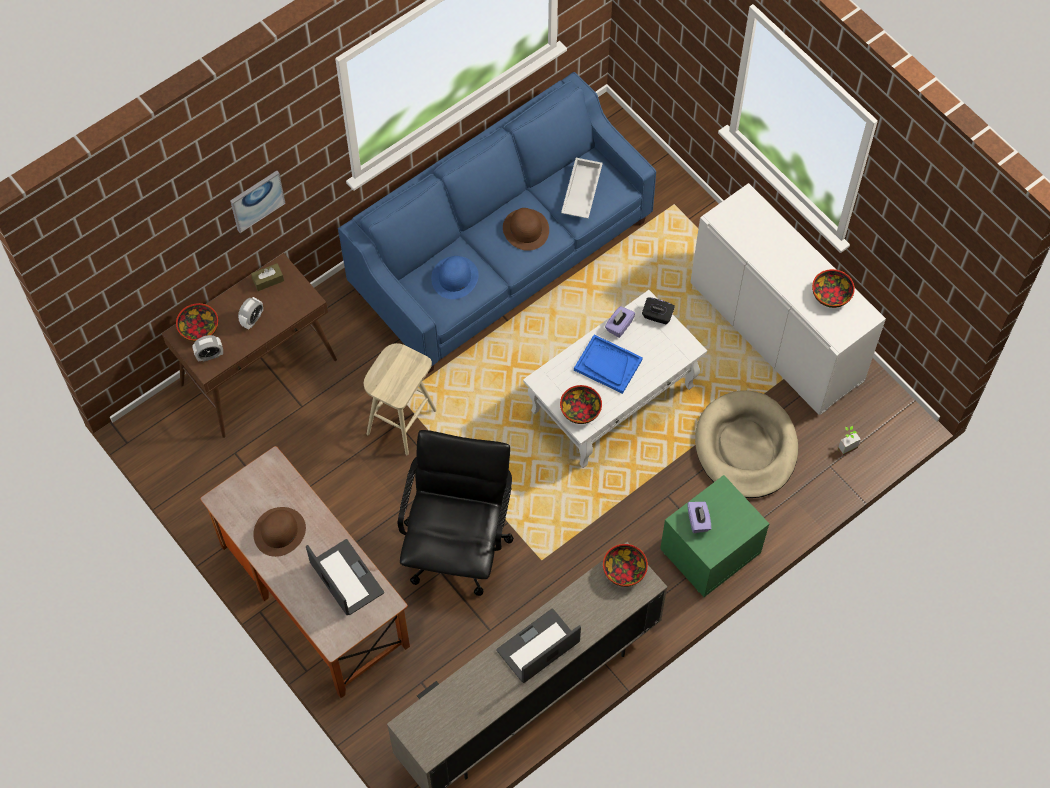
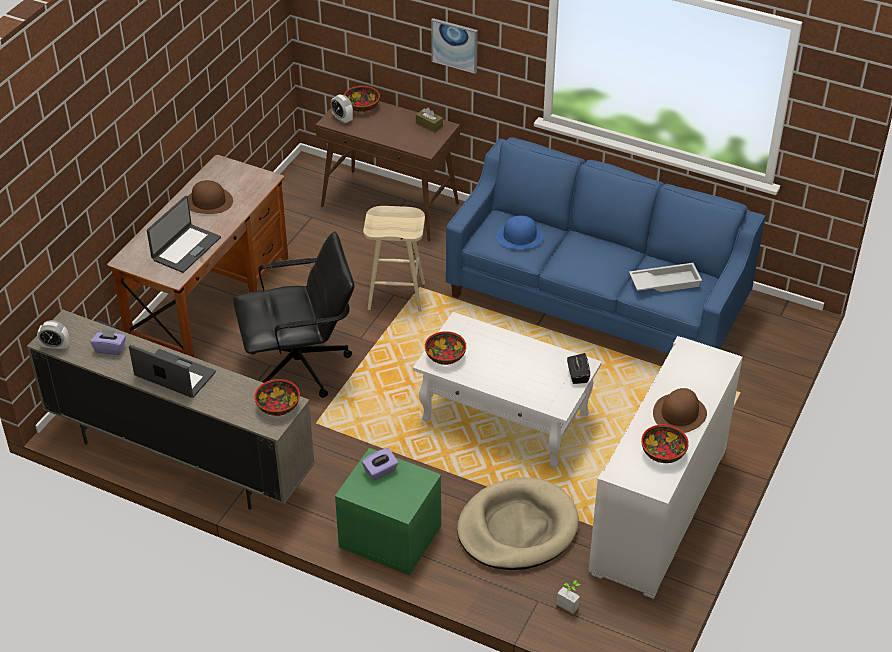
camera: 65 degrees right, 20 degrees down
alarm clock [238,297,263,330] -> alarm clock moved to [37,320,69,351]
brown hat [503,208,549,251] -> brown hat moved to [653,388,707,433]
blue tray [574,335,643,394] -> none
purple tissue box [605,306,635,338] -> purple tissue box moved to [91,328,126,355]

